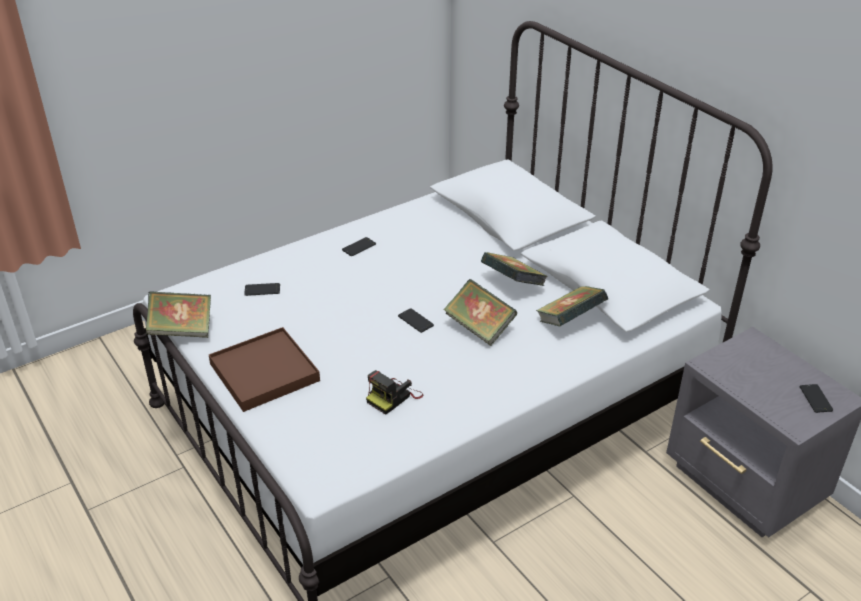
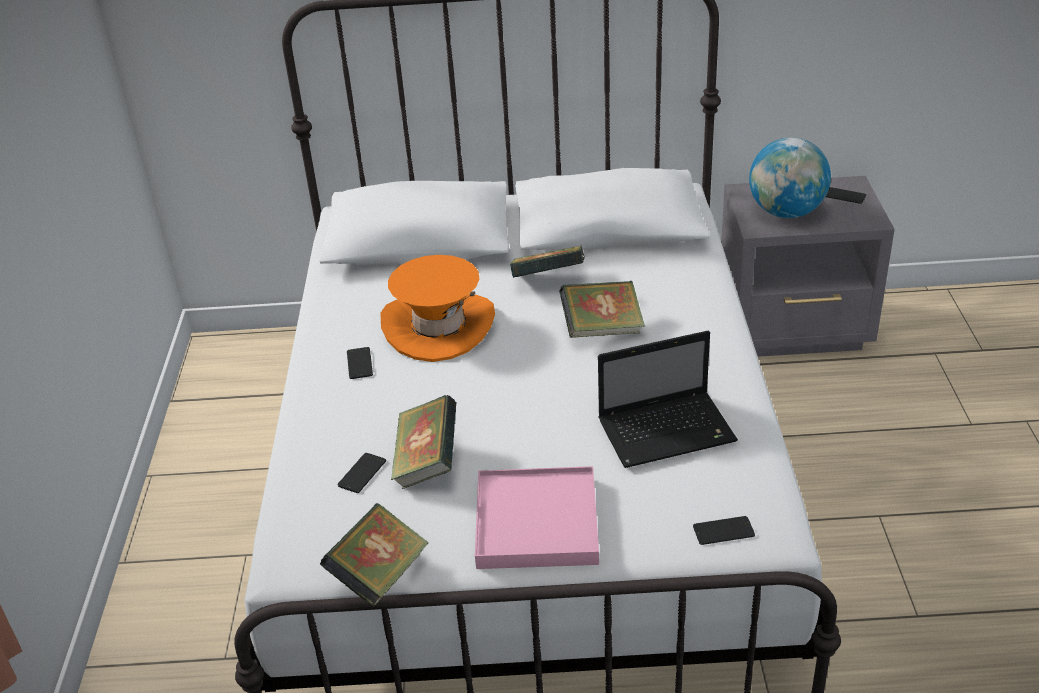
camera: 55 degrees left, 0 degrees up
brown tray [209,327,320,412] -> pink tray [475,466,599,569]
camera [366,370,423,415] -> laptop [598,331,738,468]
phone [398,308,434,333] -> phone moved to [693,516,755,545]
book [536,286,608,327] -> book moved to [391,395,456,489]
none -> orange hat [380,255,495,362]
none -> globe [749,137,831,218]

